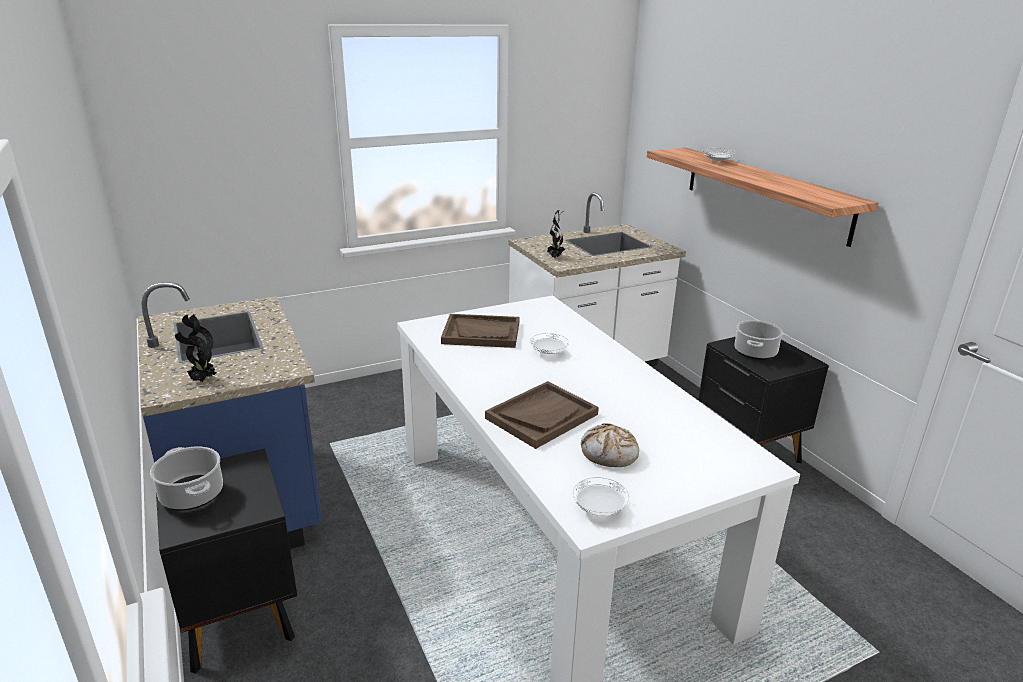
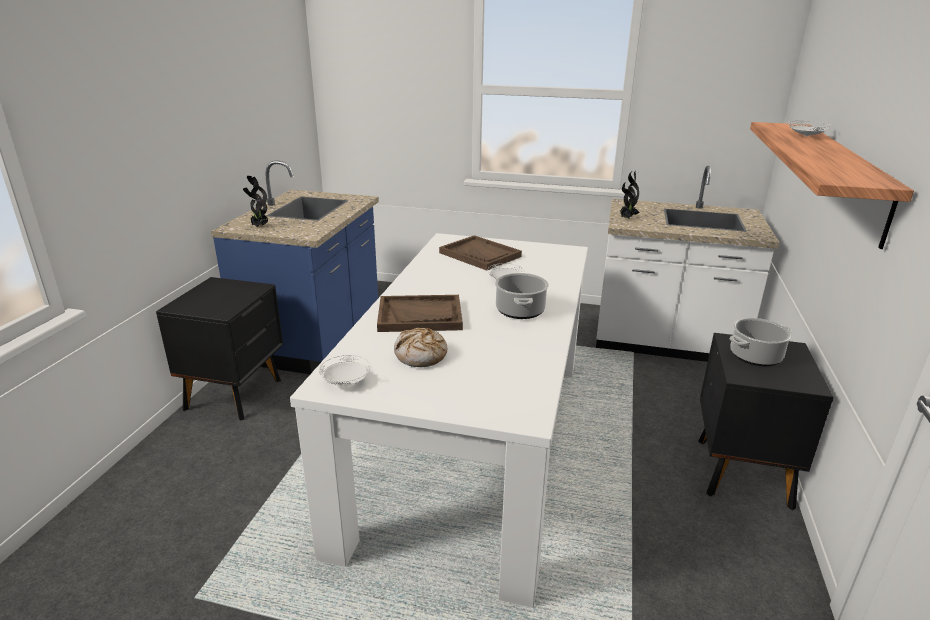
camera: 40 degrees right, 0 degrees up
cooking pot [150,446,223,511] -> cooking pot moved to [495,273,549,319]

